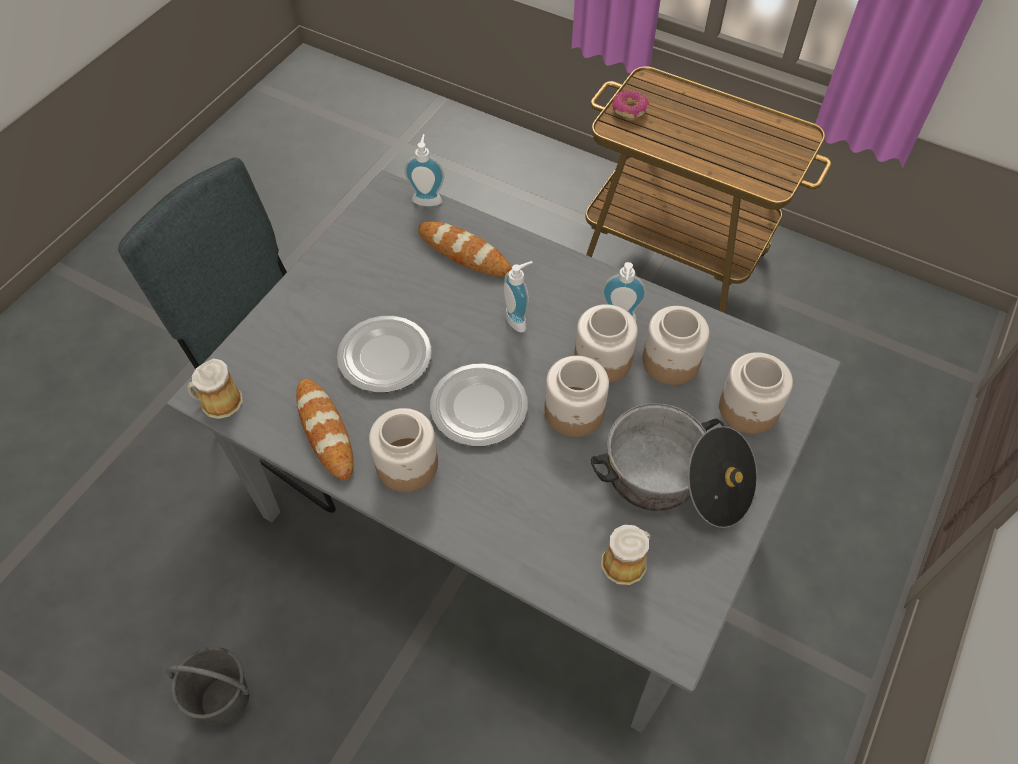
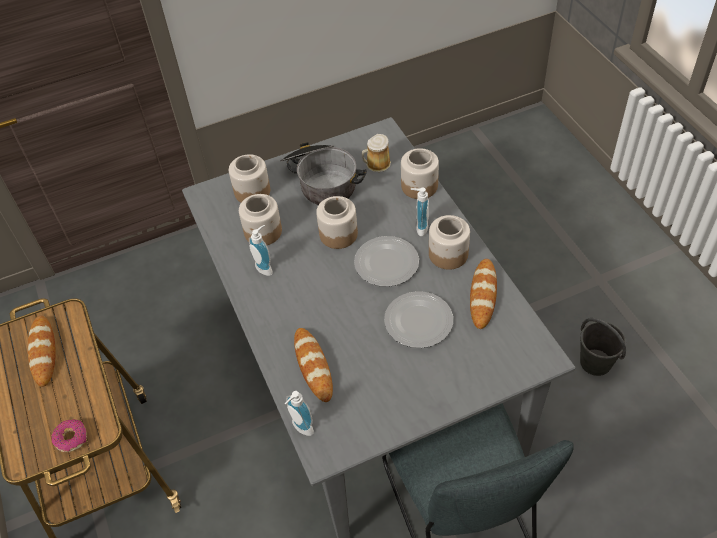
camera: 140 degrees left, 5 degrees down
mug [187,358,243,419] -> none
soap dispenser [504,261,533,332] -> soap dispenser moved to [411,187,429,236]
jar [574,304,638,383] -> jar moved to [401,148,439,199]
none -> bread [28,316,56,387]

